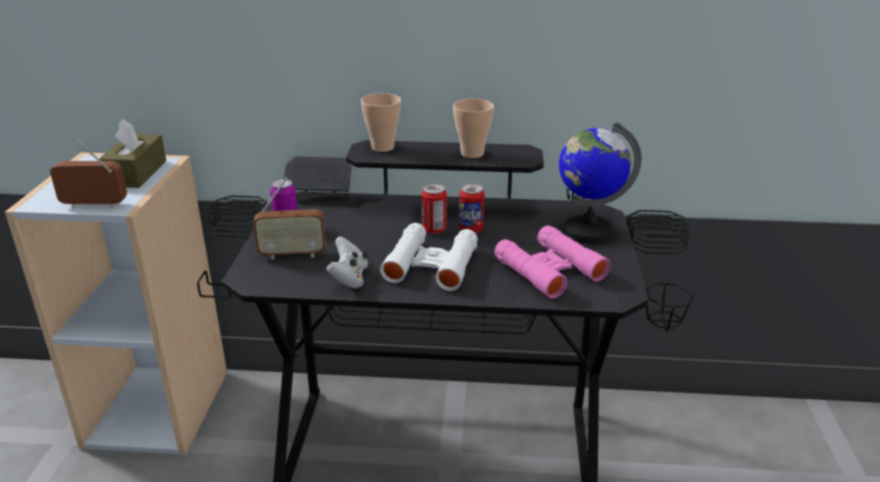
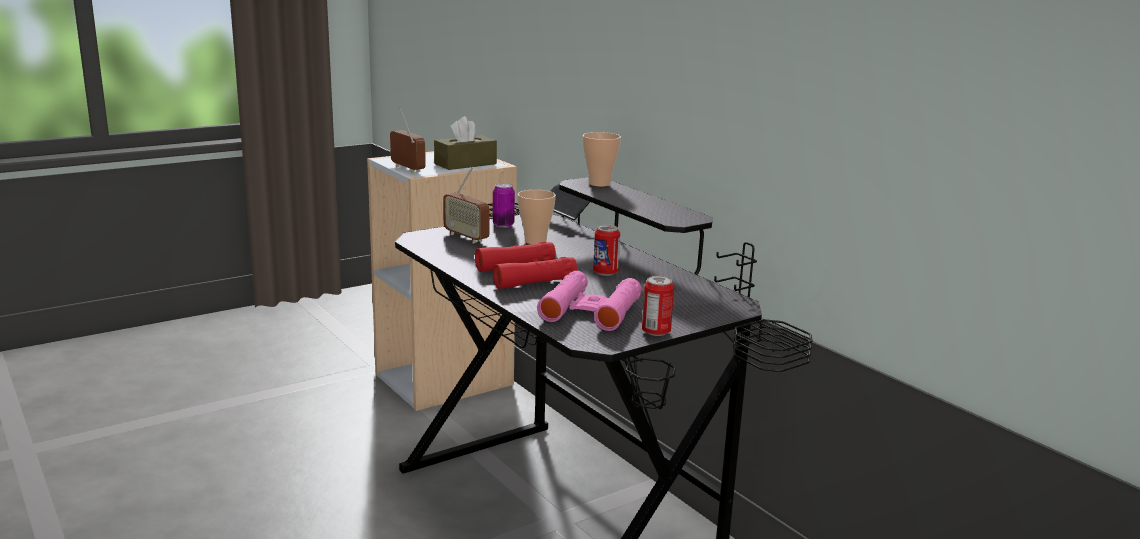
camera: 50 degrees right, 10 degrees down
white game controller [326,236,368,289] -> none
white binoculars [380,223,478,291] -> red binoculars [475,242,578,289]
can [422,184,447,234] -> can moved to [642,276,674,336]
cup [453,99,494,158] -> cup moved to [517,190,556,244]
globe [559,122,642,244] -> none

